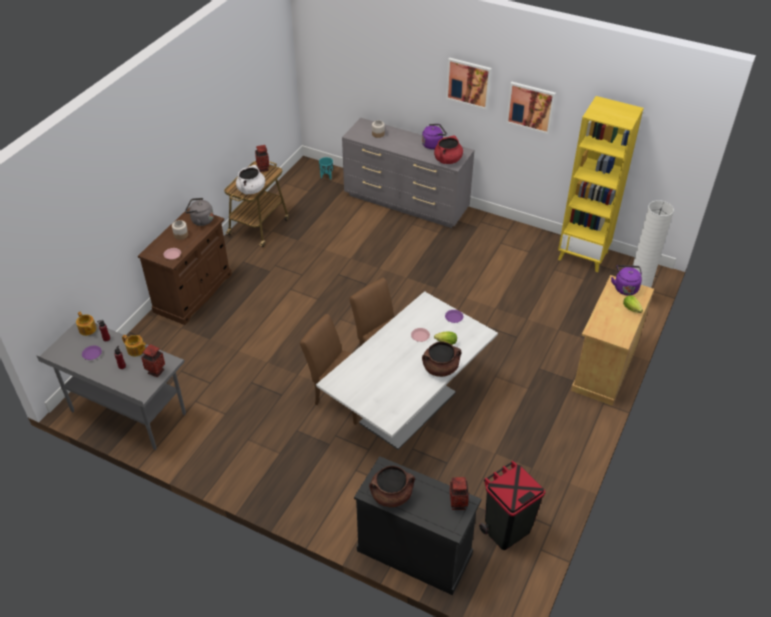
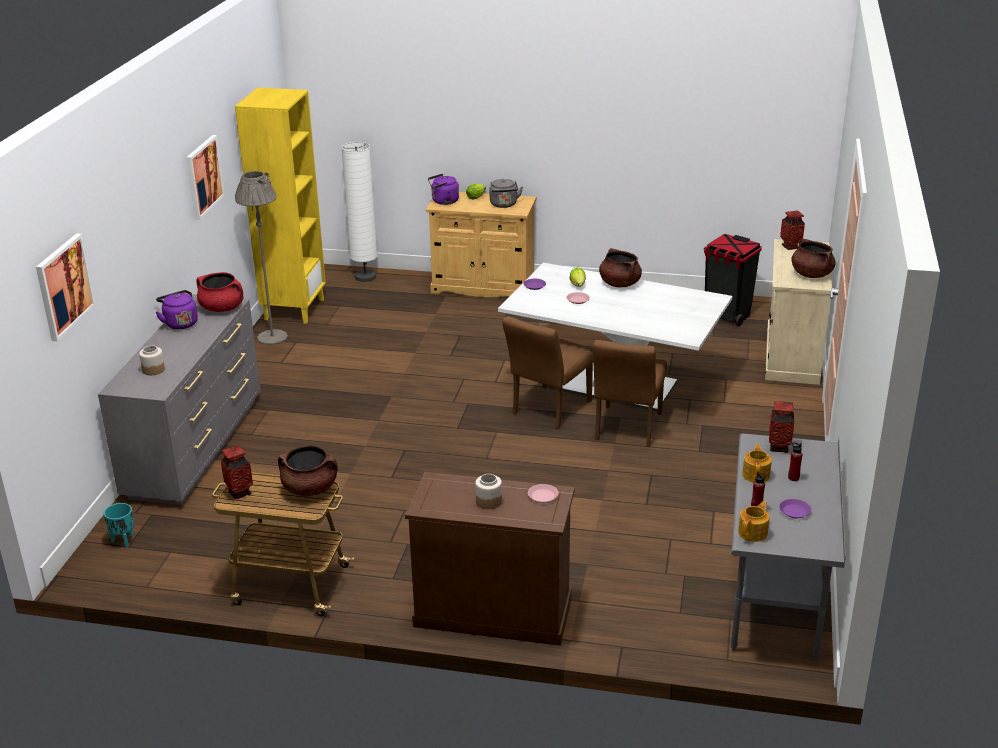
camera: 105 degrees left, 15 degrees down
grey kettle [185,198,214,226] -> grey kettle moved to [489,179,523,208]
white cooking pot [236,165,265,194] -> brown cooking pot [278,445,338,496]
black cabinet [354,456,481,595] -> beige cabinet [765,239,832,385]
picture [446,57,492,110] -> picture moved to [36,233,96,341]
none -> grey floor lamp [235,171,288,345]

